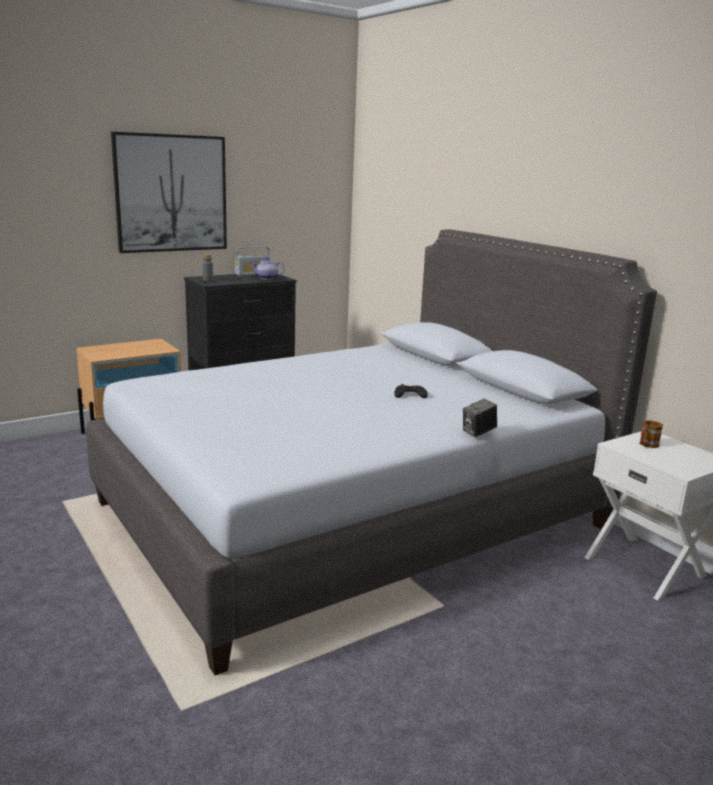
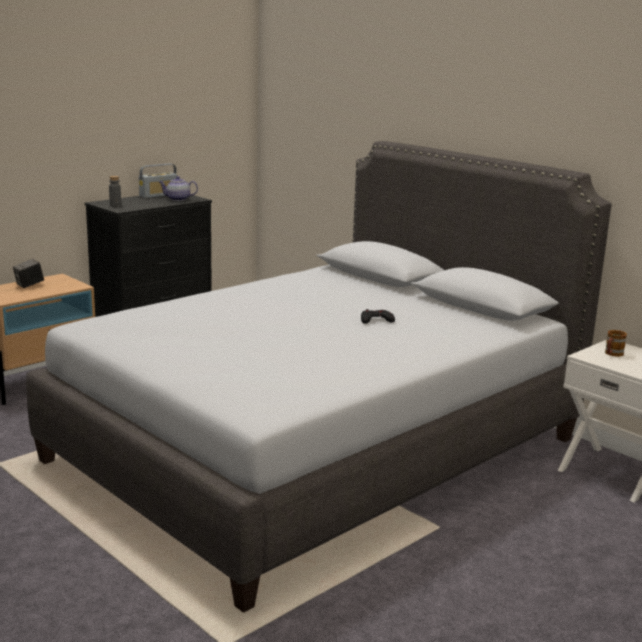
camera: 10 degrees left, 0 degrees up
picture [111,132,227,253] -> none
camera [463,398,497,437] -> camera moved to [13,259,44,288]

